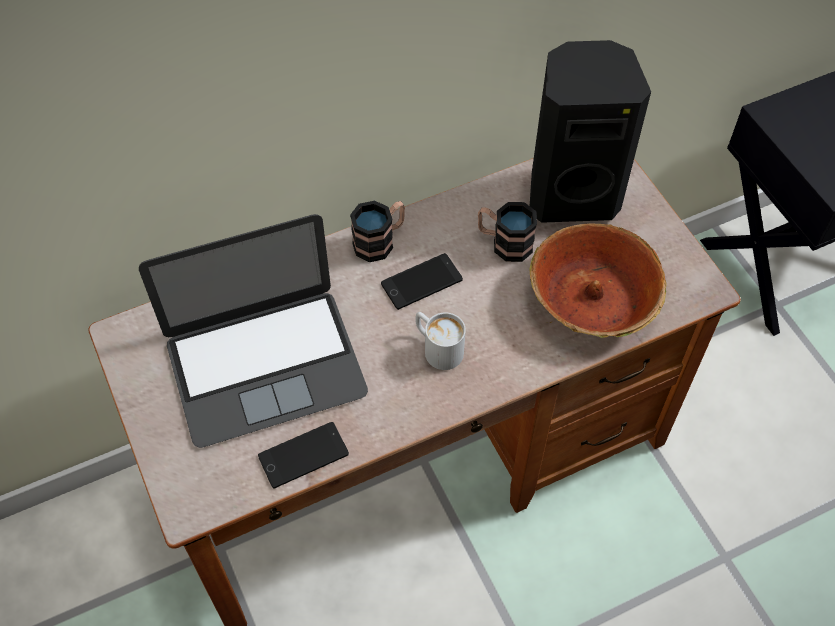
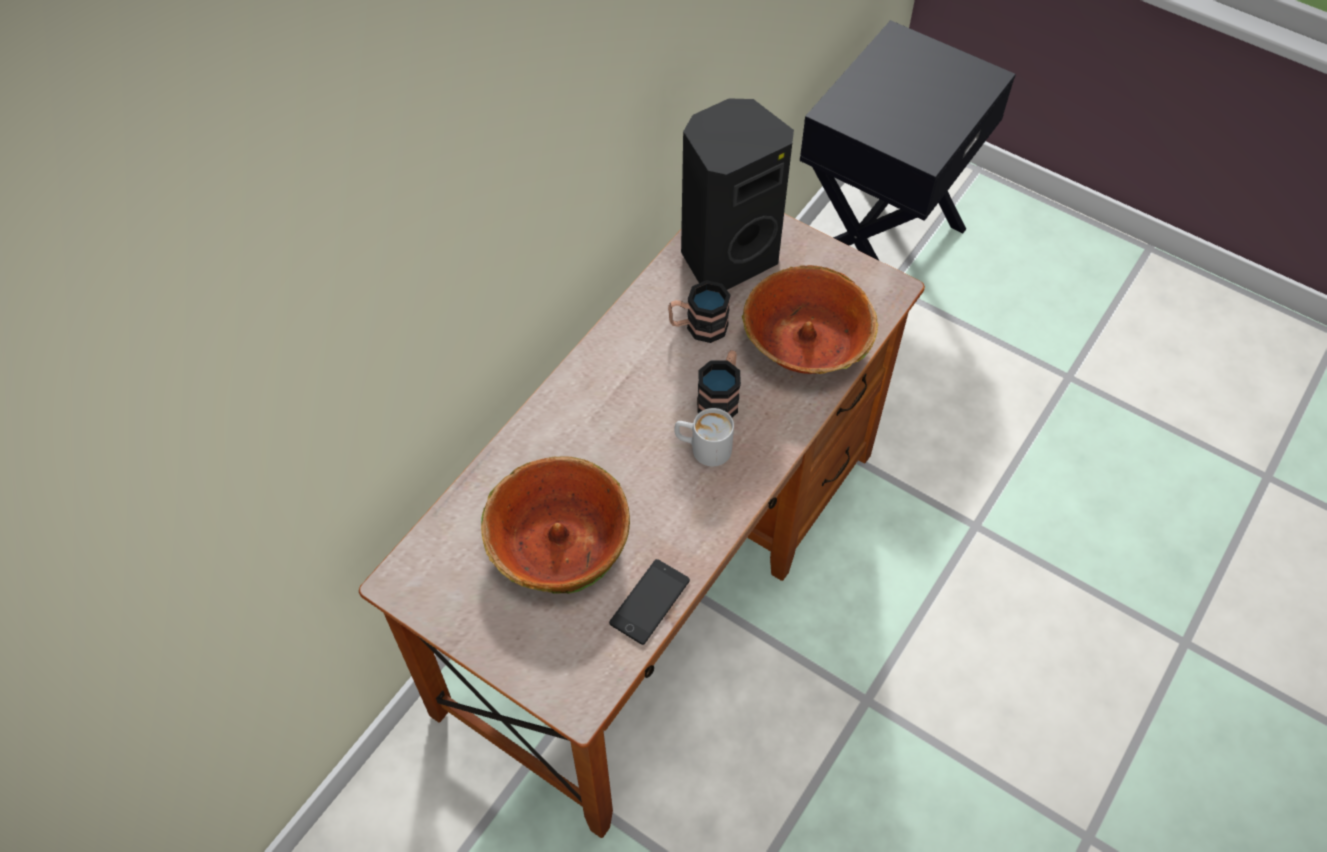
camera: 30 degrees left, 0 degrees up
laptop [139,214,368,448] -> bowl [481,456,630,594]
mug [350,201,405,262] -> mug moved to [697,350,741,417]
phone [381,253,463,310] -> none

